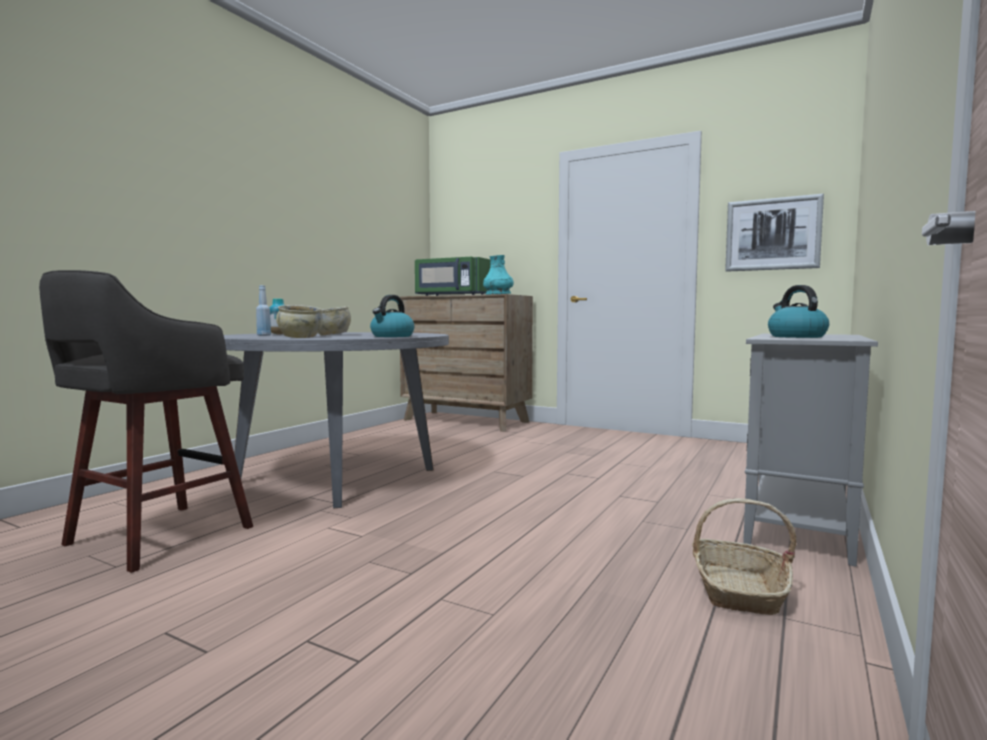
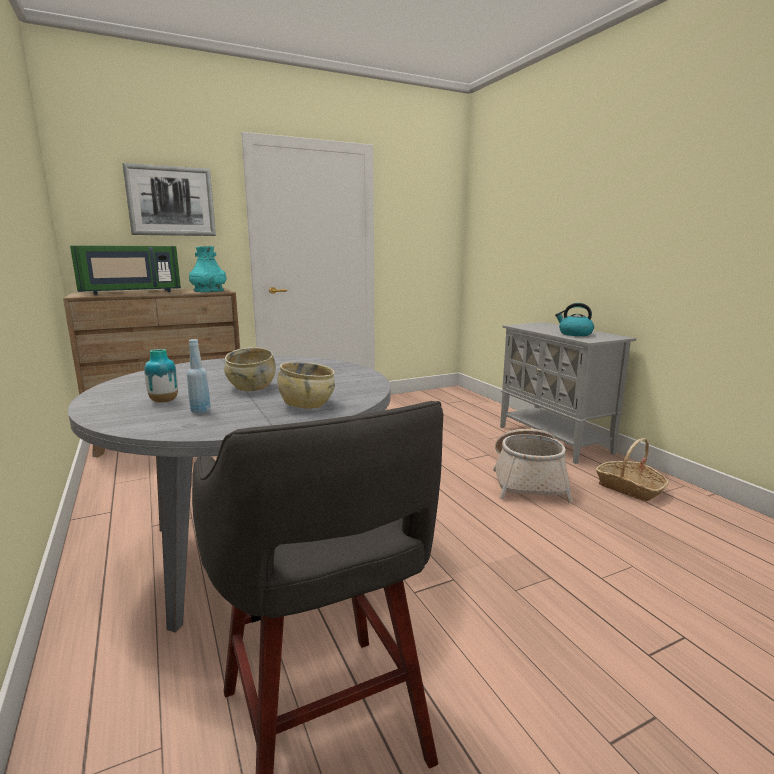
camera: 55 degrees left, 10 degrees up
kettle [370,295,415,337] -> none
picture [725,194,824,272] -> picture moved to [122,163,216,236]
none -> basket [493,429,573,503]

